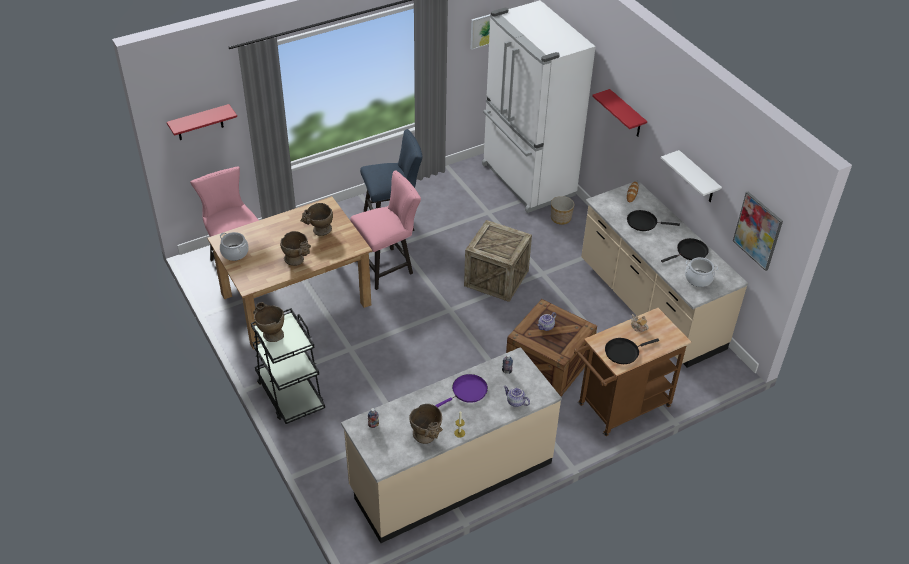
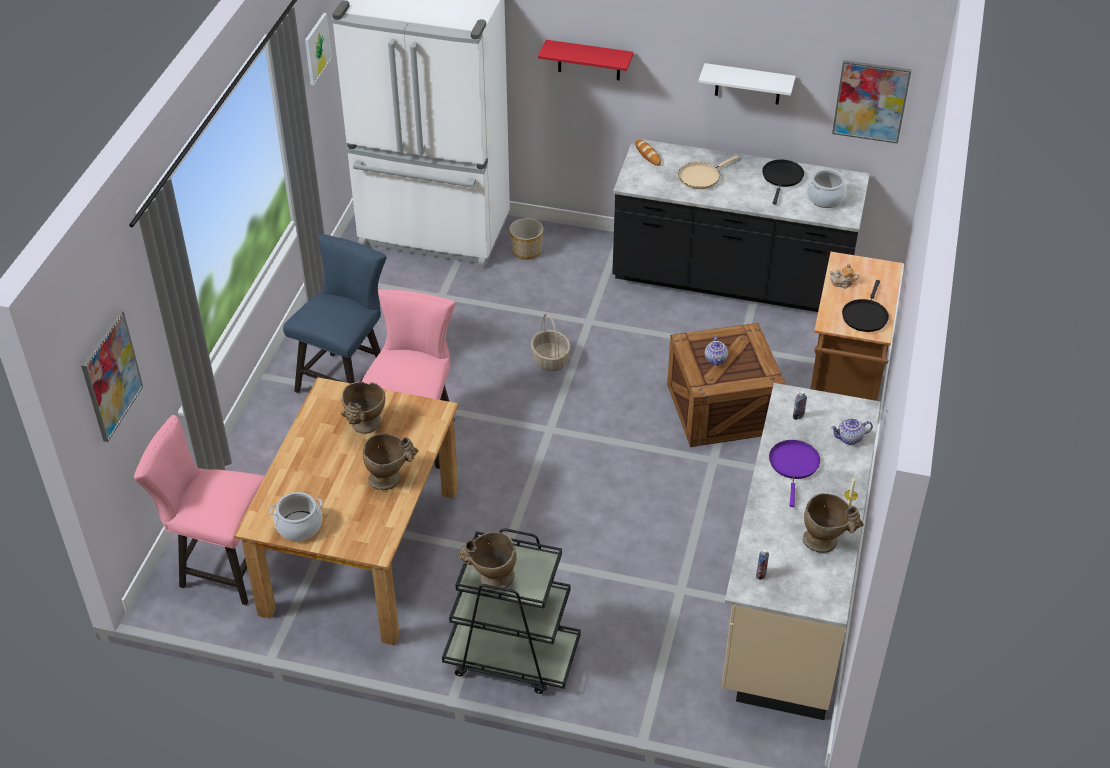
camera: 45 degrees left, 0 degrees up
red shelf [167,104,237,140] -> picture [81,310,143,442]
crate [464,220,532,302] -> basket [531,313,571,371]
beige counter [581,180,748,368] -> black counter [612,138,870,312]
black frying pan [627,210,680,231] -> beige frying pan [678,155,739,189]

